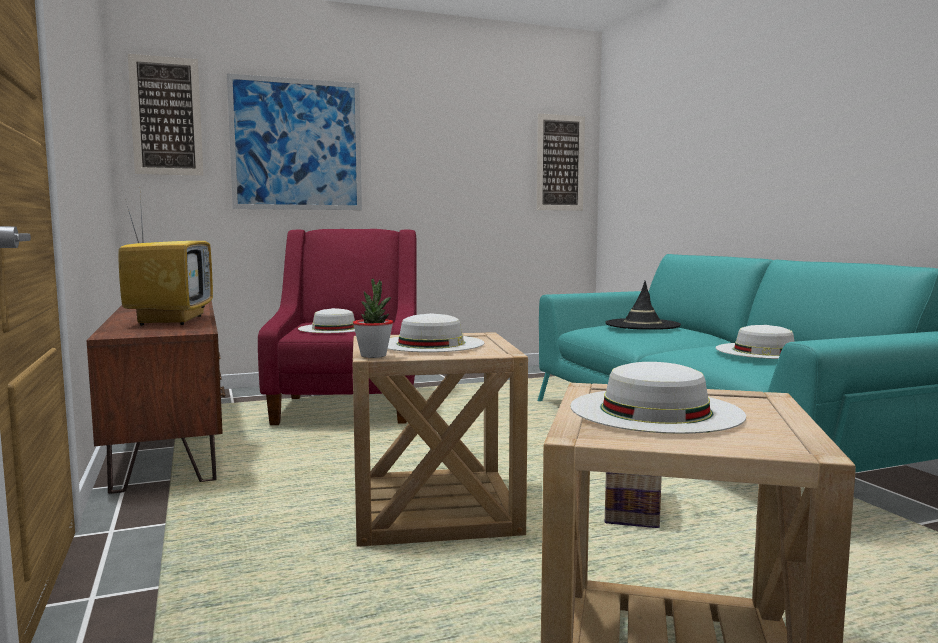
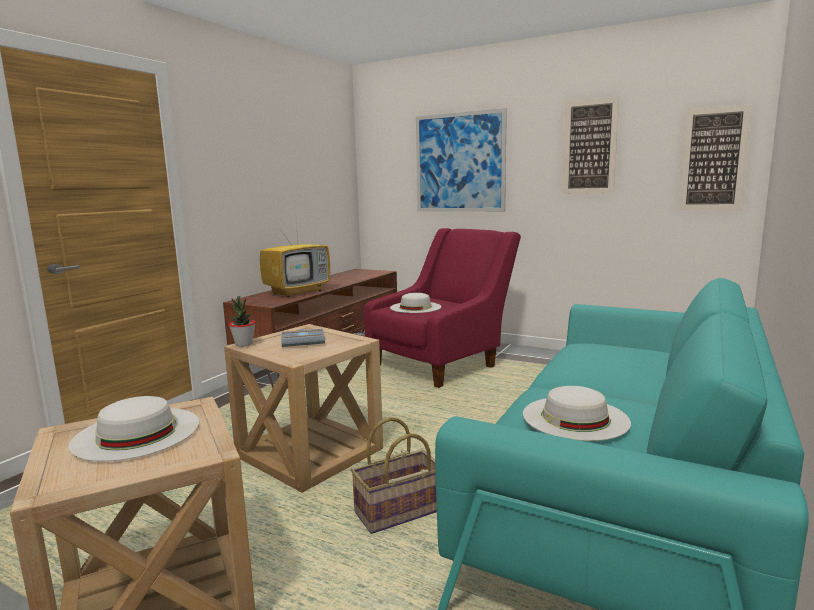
camera: 50 degrees right, 5 degrees up
picture [128,54,204,176] -> picture moved to [562,97,619,194]
white hat [388,313,484,352] -> grey book [281,329,325,347]
black hat [605,281,681,330] -> none

